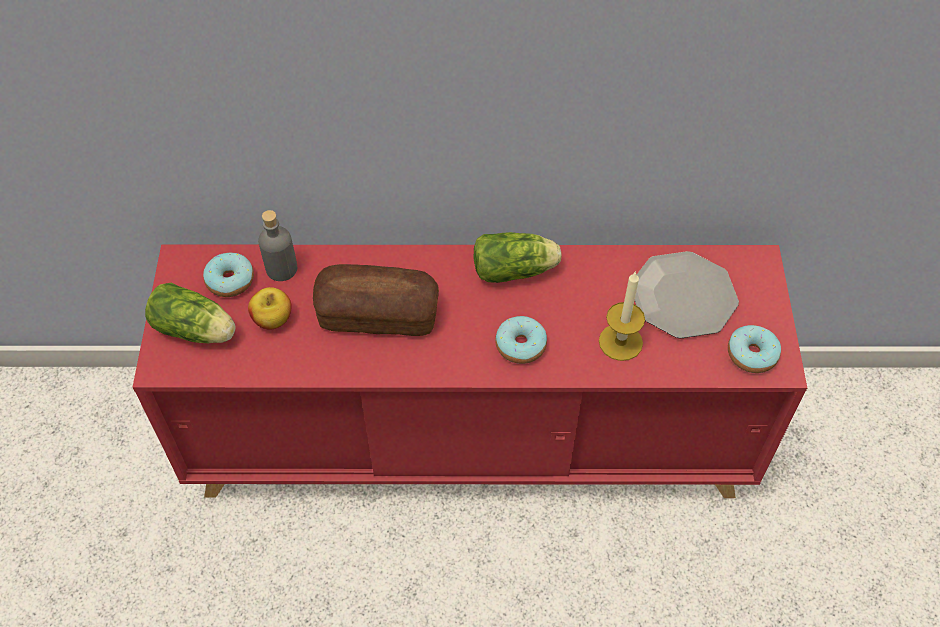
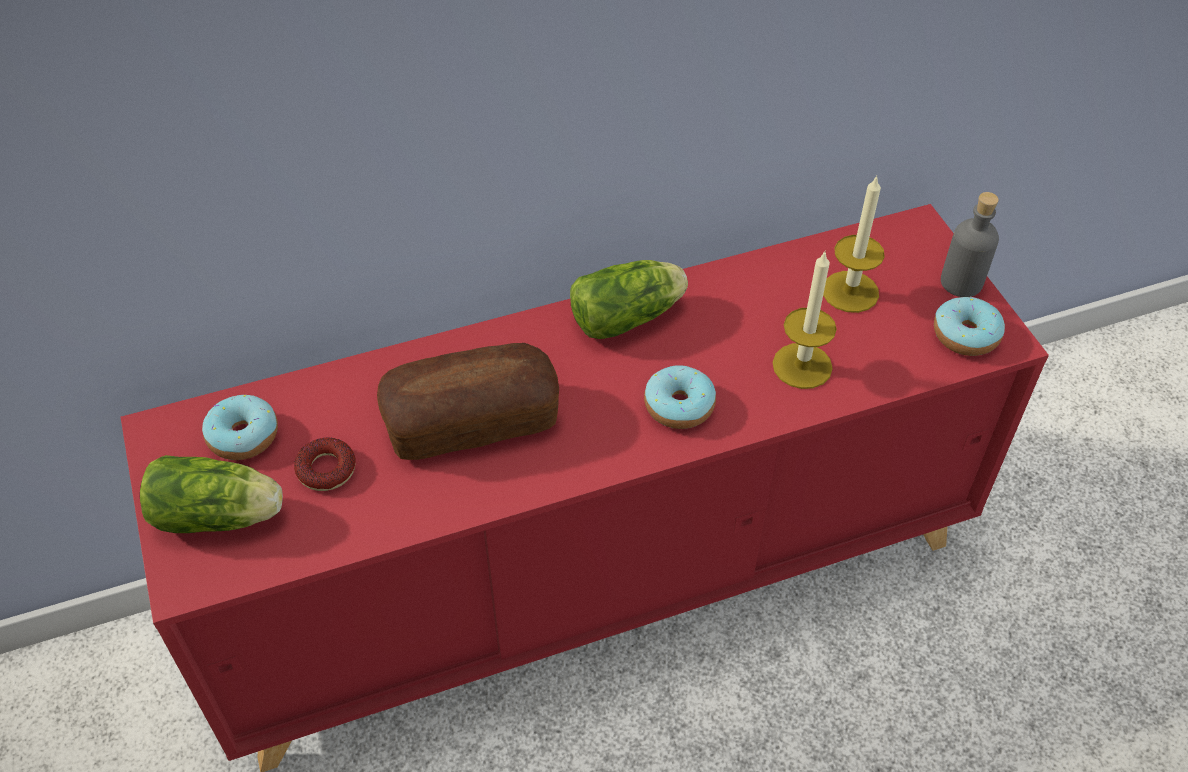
camera: 20 degrees left, 5 degrees down
apple [248,287,292,330] -> donut [294,438,356,491]
grey bottle [258,210,297,281] -> grey bottle moved to [941,192,999,297]
plate [635,251,739,339] -> candle [823,175,885,313]

